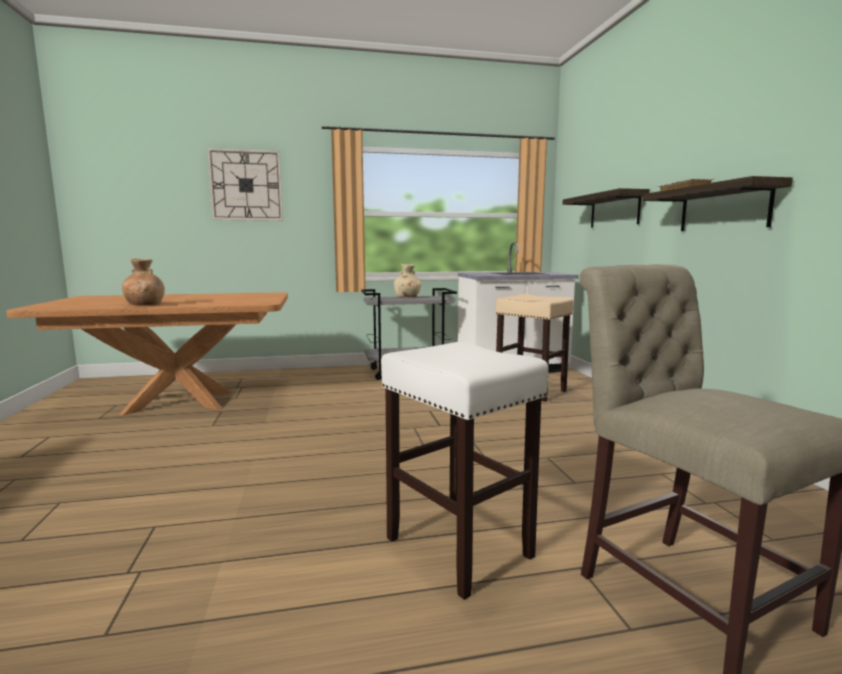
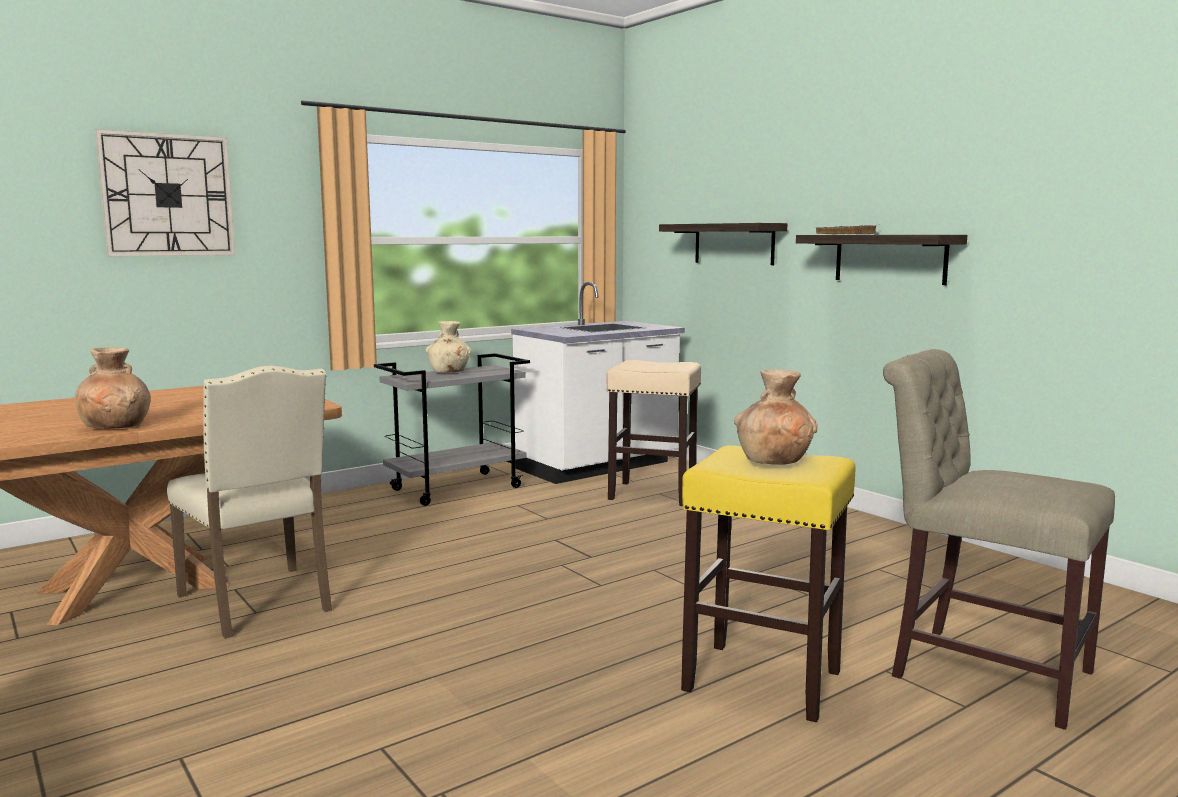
camera: 25 degrees left, 0 degrees up
white stool [381,342,549,600] -> yellow stool [681,445,856,722]
none -> beige chair [167,366,332,639]
none -> brown vase [734,369,818,465]

